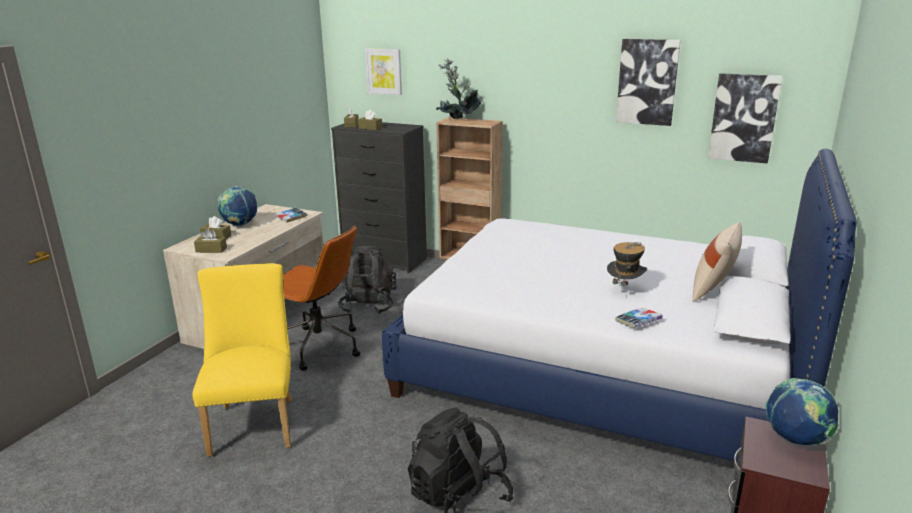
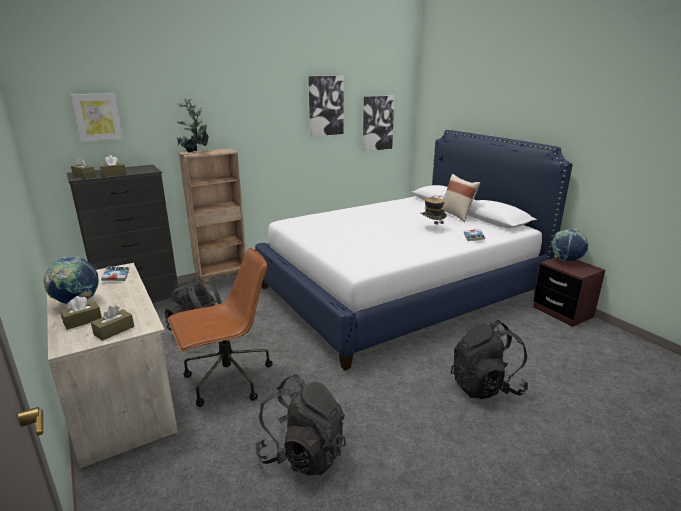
camera: 55 degrees left, 0 degrees up
yellow chair [192,263,292,457] -> black backpack [255,374,346,476]

